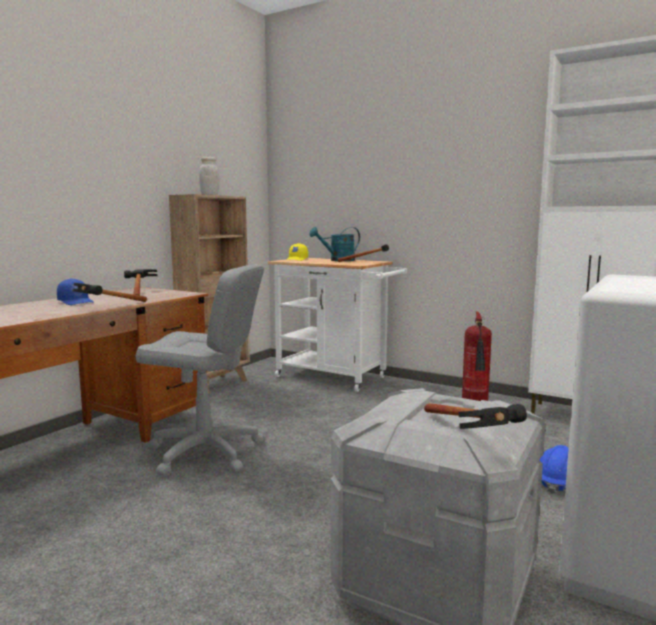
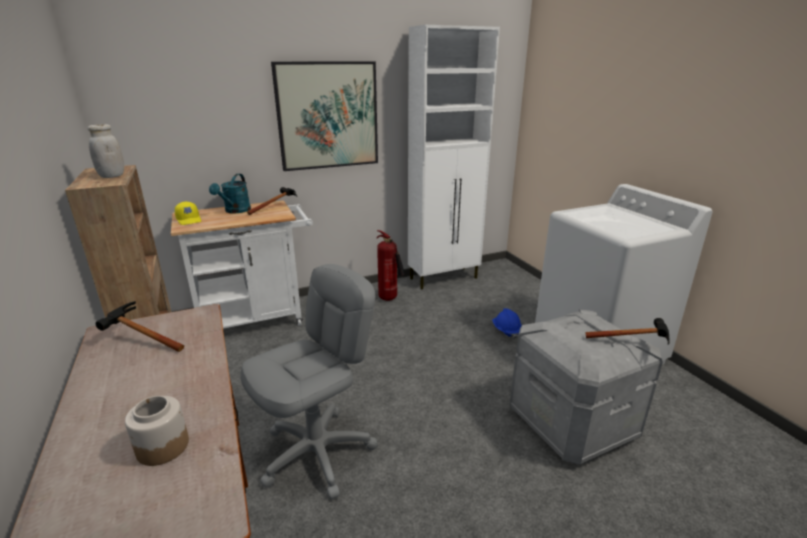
camera: 55 degrees left, 15 degrees up
blue cap [57,278,93,305] -> none
hammer [73,283,147,302] -> none
none -> jar [125,396,189,466]
none -> picture [271,61,378,171]

